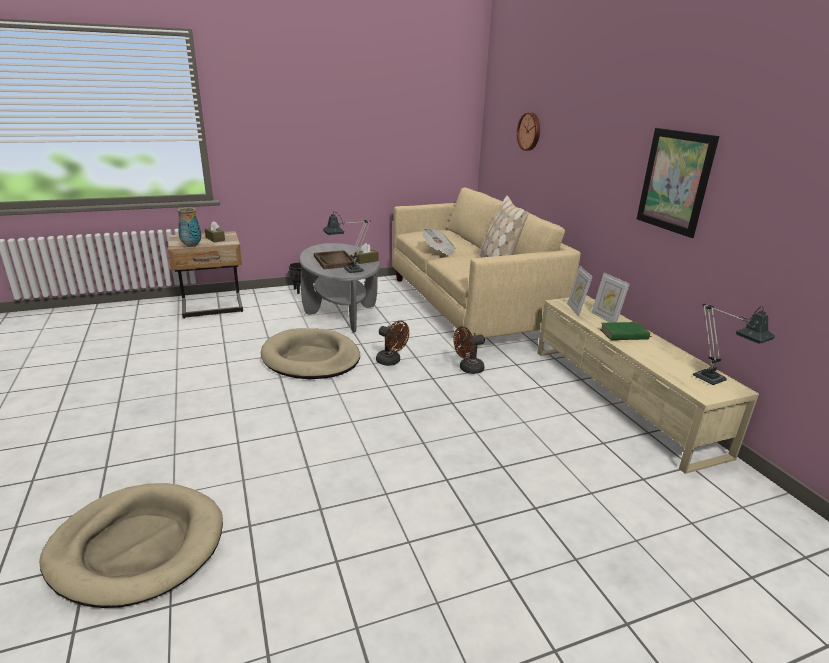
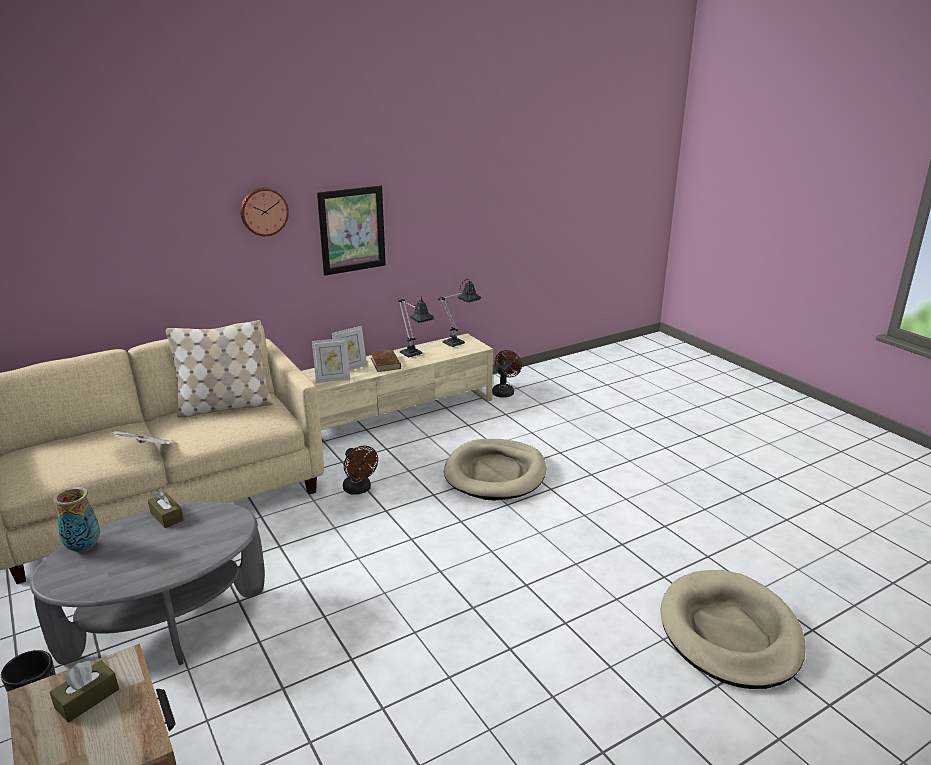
camera: 100 degrees left, 0 degrees up
vase [177,207,202,247] -> vase moved to [53,487,100,553]
beige dog bed [261,328,360,379] -> beige dog bed moved to [444,439,546,500]
brown tray [314,250,356,269] -> none
table lamp [323,212,371,273] -> table lamp moved to [398,297,434,357]
brown fan [376,321,409,366] -> brown fan moved to [492,350,522,398]
wall clock [517,112,540,151] -> wall clock moved to [240,188,289,236]
green book [600,322,652,340] -> brown book [371,350,401,372]

